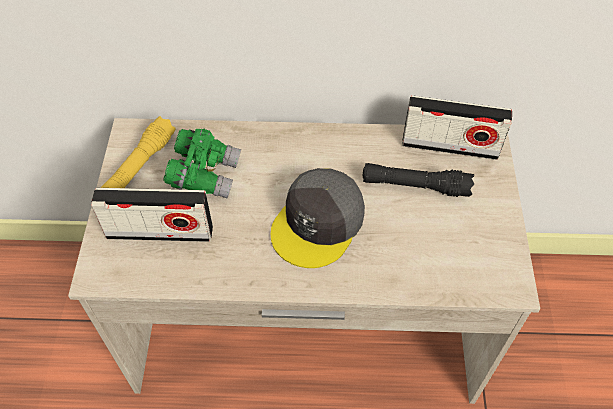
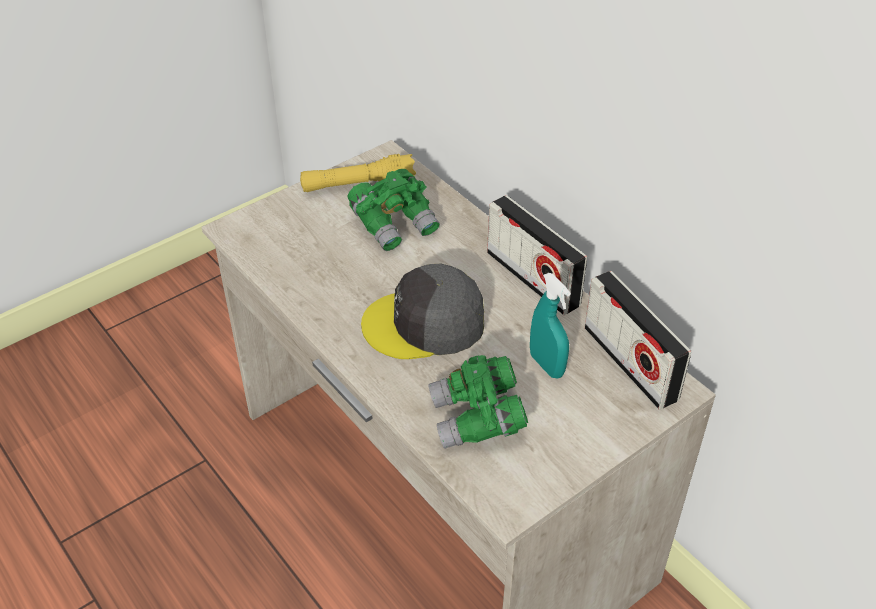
camera: 50 degrees right, 10 degrees down
radio [91,188,213,242] -> radio moved to [487,195,587,315]
black flashlight [363,163,474,197] -> turquoise spray bottle [530,273,571,379]
none -> green binoculars [428,355,528,449]

